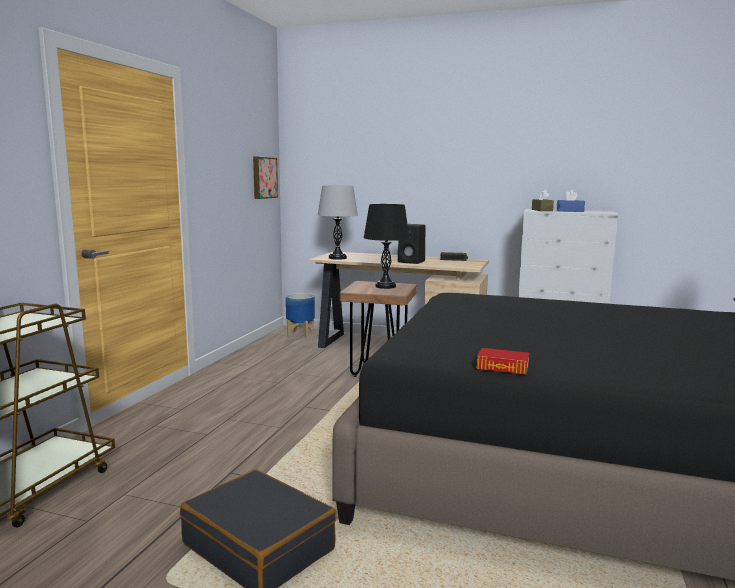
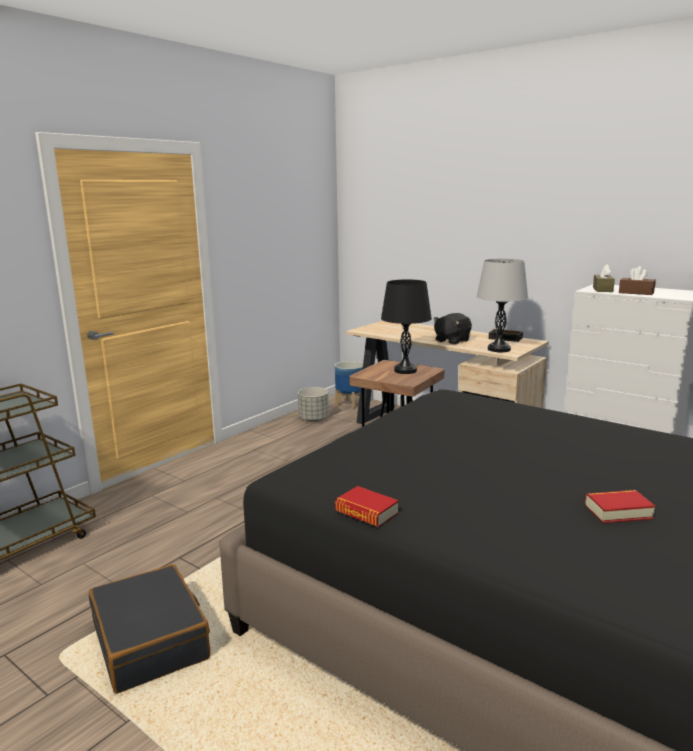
camera: 20 degrees right, 5 degrees up
picture [253,157,278,199] -> none
grey table lamp [318,186,358,260] -> grey table lamp moved to [476,259,528,352]
black speaker [398,224,425,264] -> black plush toy [434,313,472,345]
blue tissue box [557,190,585,212] -> brown tissue box [619,266,656,295]
none -> grey planter [298,387,329,422]
none -> book [585,490,656,523]

